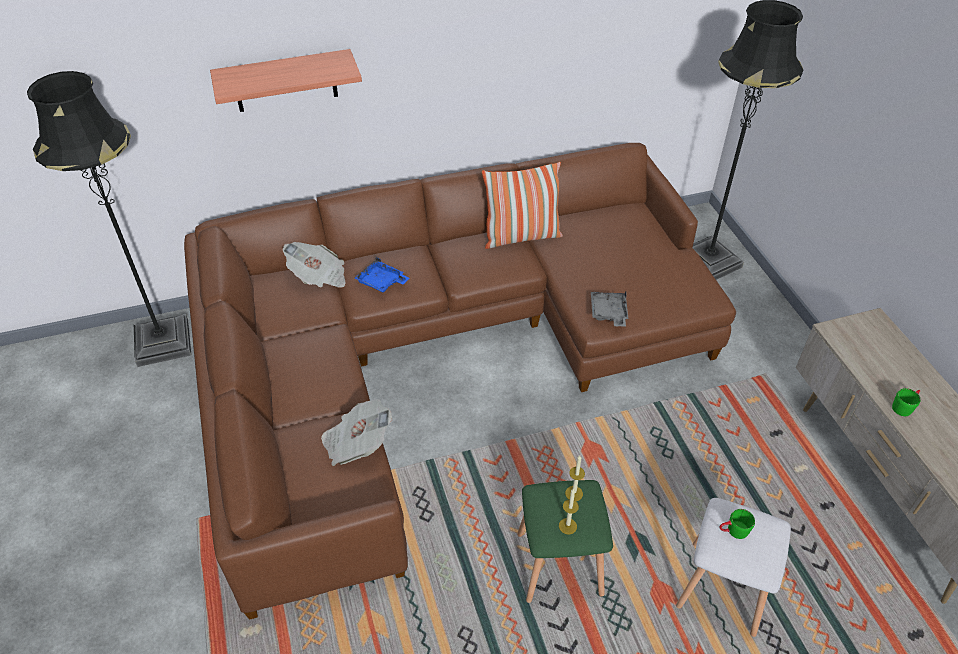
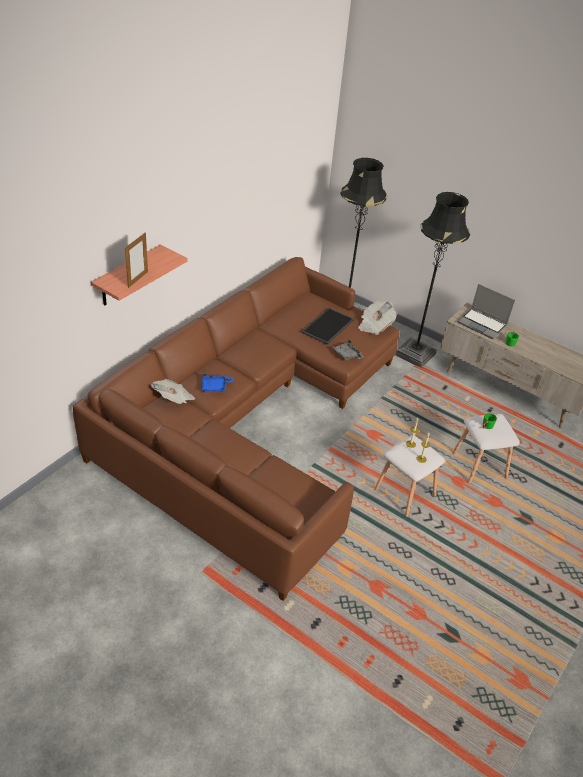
camera: 40 degrees left, 5 degrees down
black floor lamp [27,71,192,367] -> black floor lamp moved to [395,192,470,368]
newspaper [321,399,392,466] -> newspaper moved to [358,301,397,335]
pillow [482,162,563,249] -> none
green stool [517,480,613,603] -> white stool [374,435,445,517]
none -> picture frame [125,232,148,288]
none -> tray [301,308,354,345]
none -> laptop [457,284,515,339]

